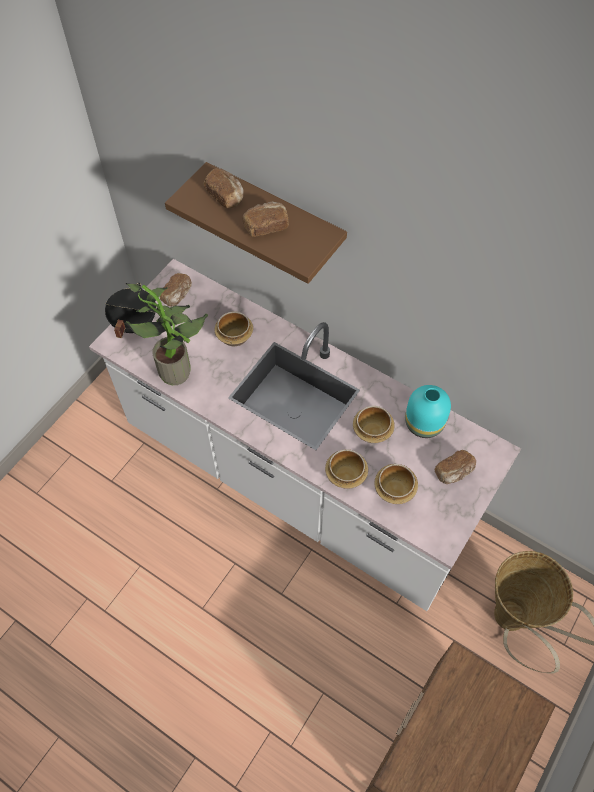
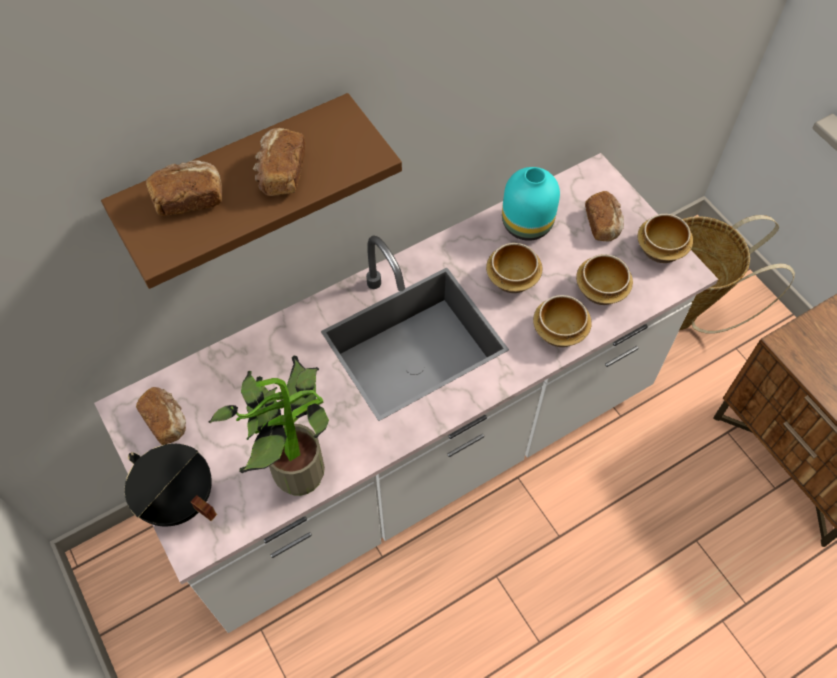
camera: 65 degrees left, 0 degrees up
bowl [214,311,253,346] -> bowl moved to [637,214,693,263]

